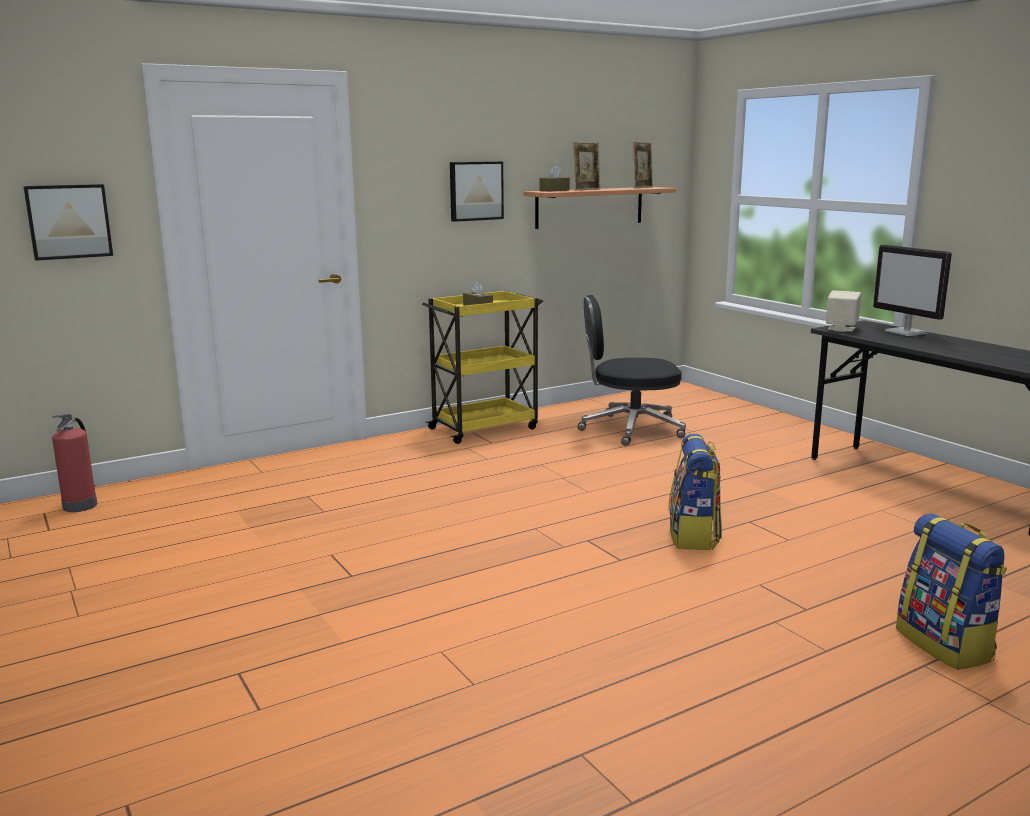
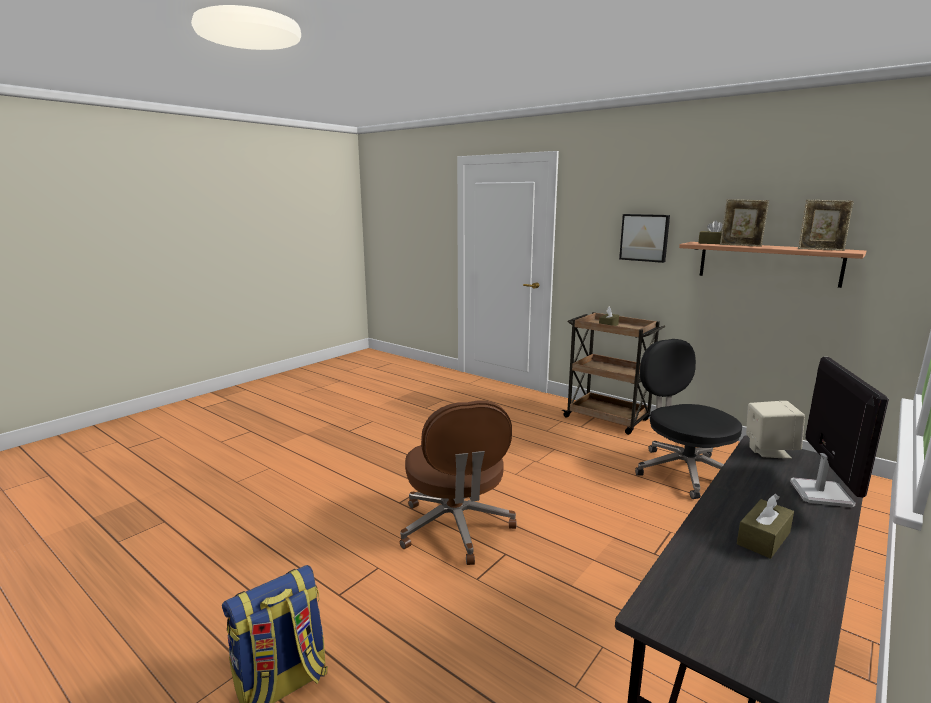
camera: 70 degrees right, 0 degrees up
picture [23,184,113,261] -> none
fire extinguisher [52,414,97,512] -> none
yellow cart [422,291,543,444] -> brown cart [562,312,665,435]
backpack [668,434,722,550] -> brown office chair [400,400,517,565]
monitor [873,245,952,336] -> monitor turned 150 degrees clockwise [790,357,889,507]
none -> brown tissue box [737,494,794,559]

